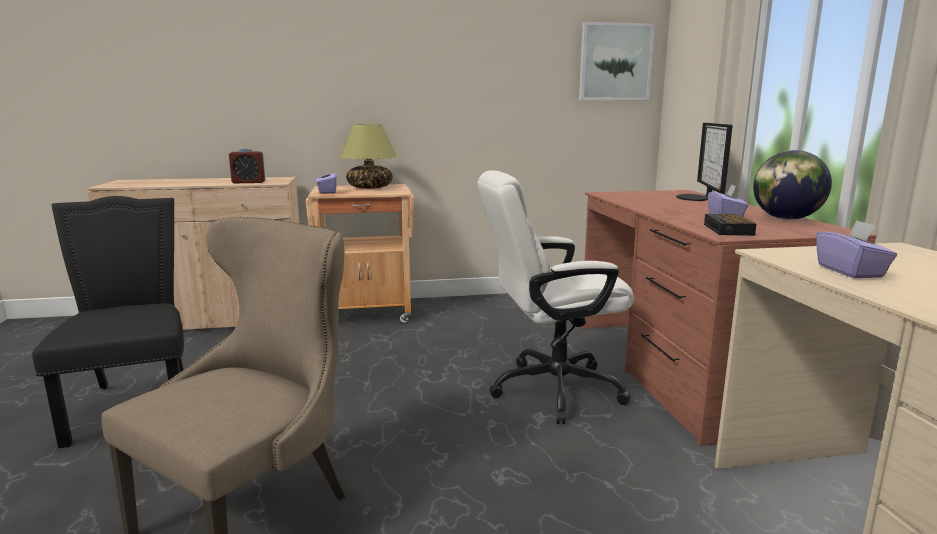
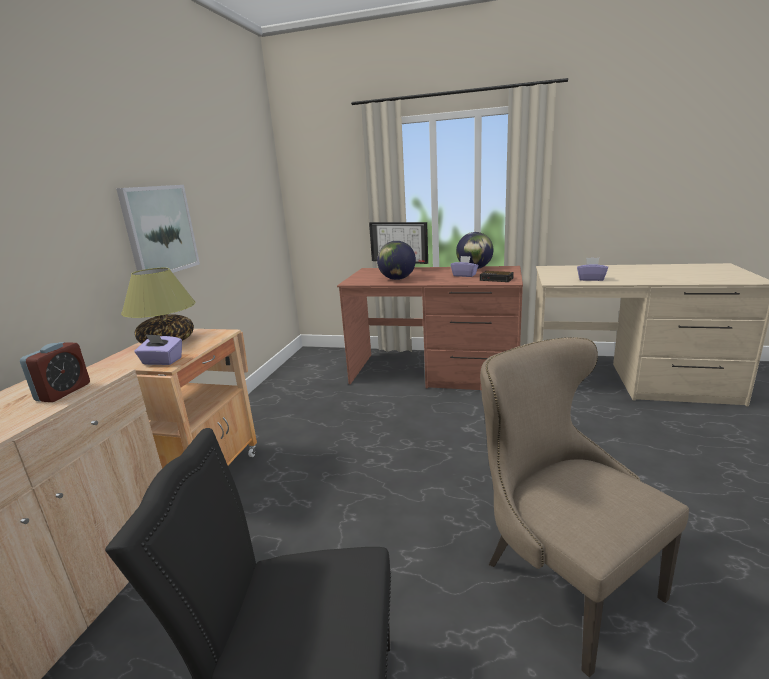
camera: 65 degrees left, 5 degrees up
white office chair [477,170,634,424] -> none
picture [579,22,655,100] -> picture moved to [116,185,200,273]
none -> globe [377,241,416,280]

